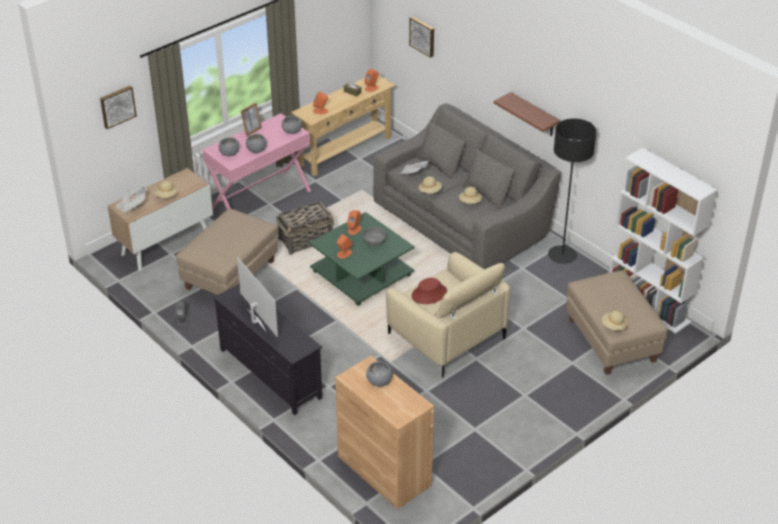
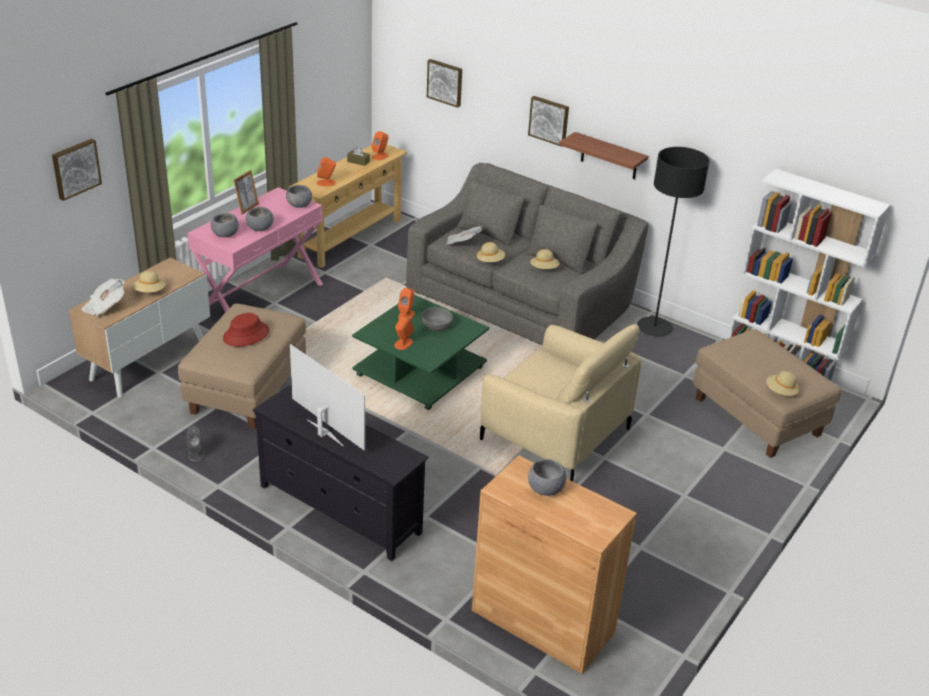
camera: 15 degrees left, 5 degrees down
basket [276,201,334,255] -> none
red hat [412,278,447,304] -> red hat moved to [223,313,269,347]
none -> picture [528,96,569,147]

